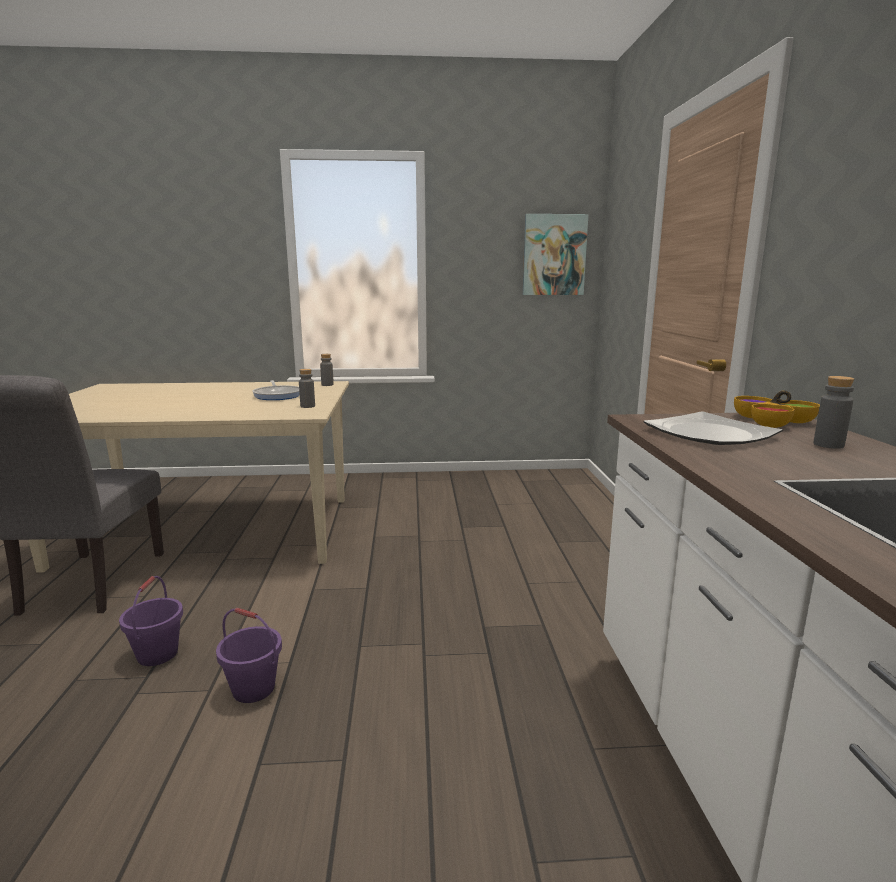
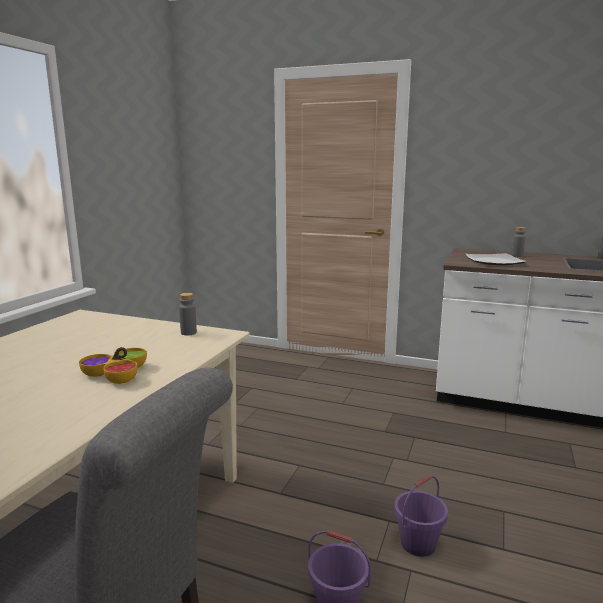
camera: 65 degrees left, 0 degrees up
frying pan [253,380,300,400] -> none
grey bottle [320,354,334,386] -> none
picture [523,214,589,295] -> none
bowl [734,390,820,428] -> bowl moved to [79,347,147,384]

